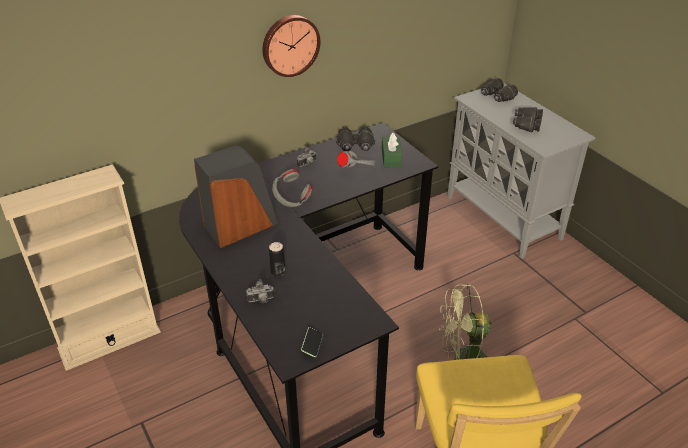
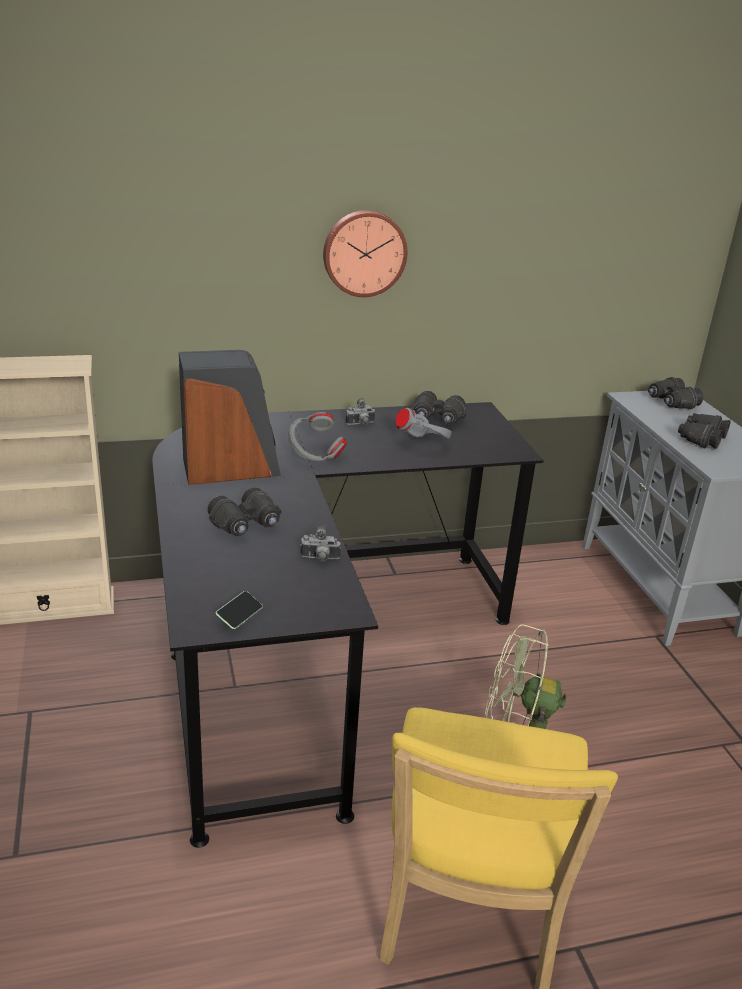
camera: 15 degrees right, 10 degrees down
camera [246,279,274,303] -> camera moved to [300,525,341,561]
can [269,242,285,276] -> black binoculars [208,488,281,536]
green tissue box [382,132,402,167] -> none

